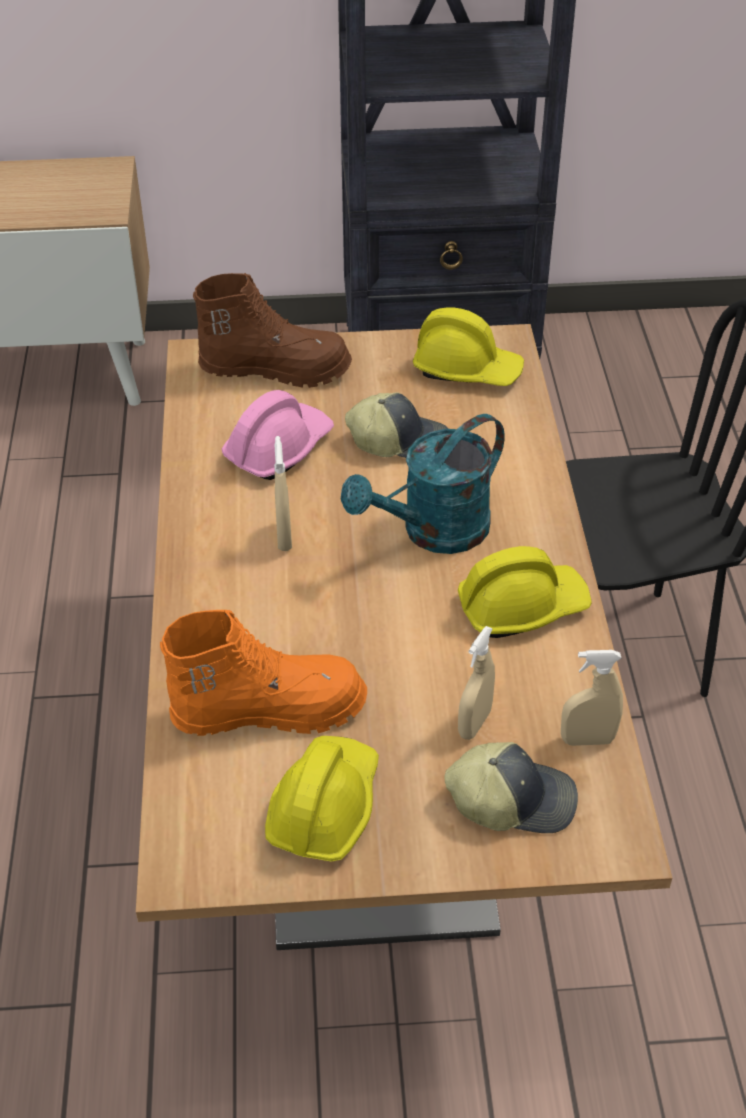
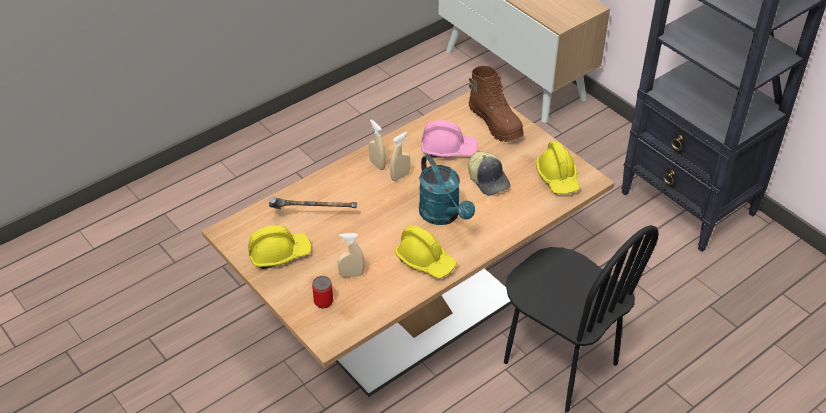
camera: 55 degrees right, 0 degrees up
orange boot [160,610,367,736] -> hammer [269,197,357,209]
turquoise watering can [341,414,505,554] -> turquoise watering can turned 135 degrees counterclockwise [419,155,475,225]
cap [445,742,578,833] -> can [312,276,333,308]
beige spray bottle [561,650,623,746] -> beige spray bottle moved to [369,120,386,170]

